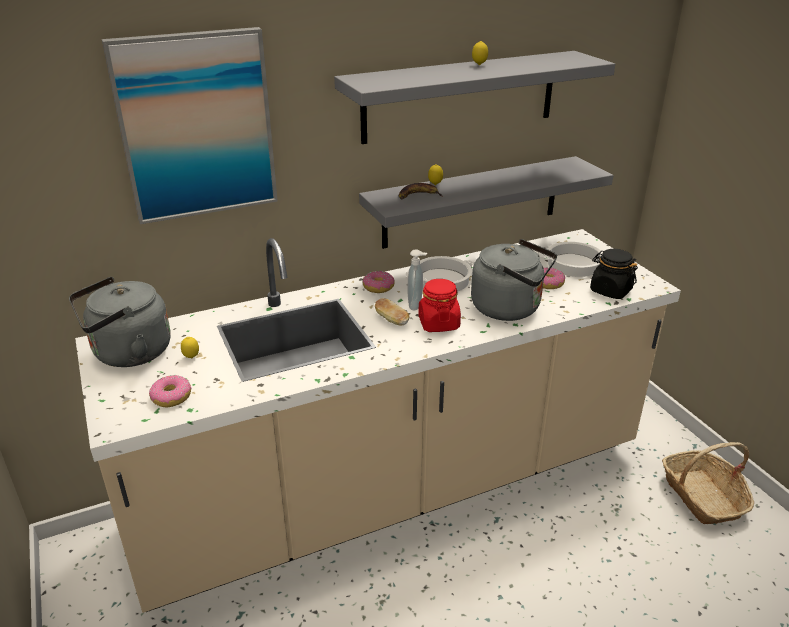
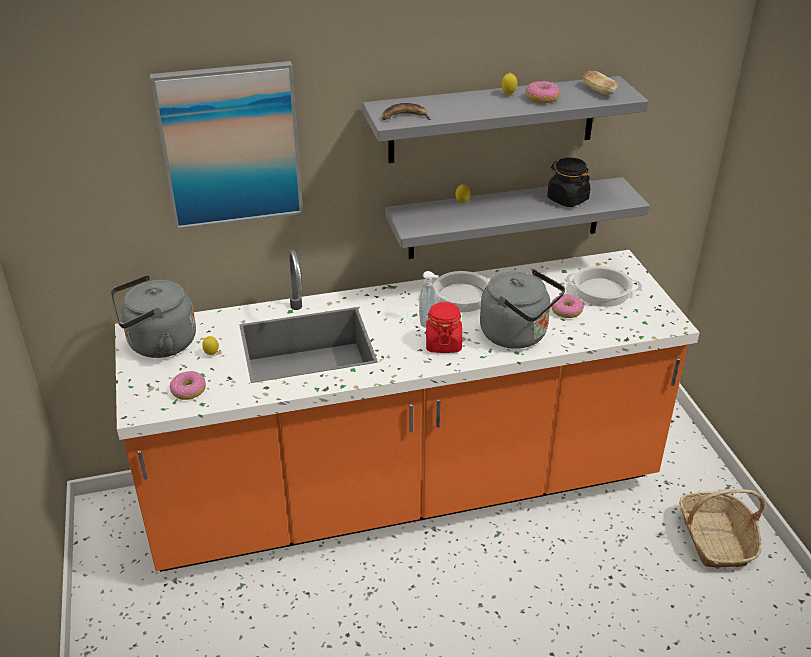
camera: 10 degrees right, 5 degrees up
beige counter [75,229,681,613] -> orange counter [115,249,700,572]
donut [363,271,395,293] -> donut moved to [526,81,560,103]
bread [375,298,410,326] -> bread moved to [583,71,618,95]
banana [399,183,443,199] -> banana moved to [382,103,431,120]
black jar [590,249,638,299] -> black jar moved to [547,158,590,207]

